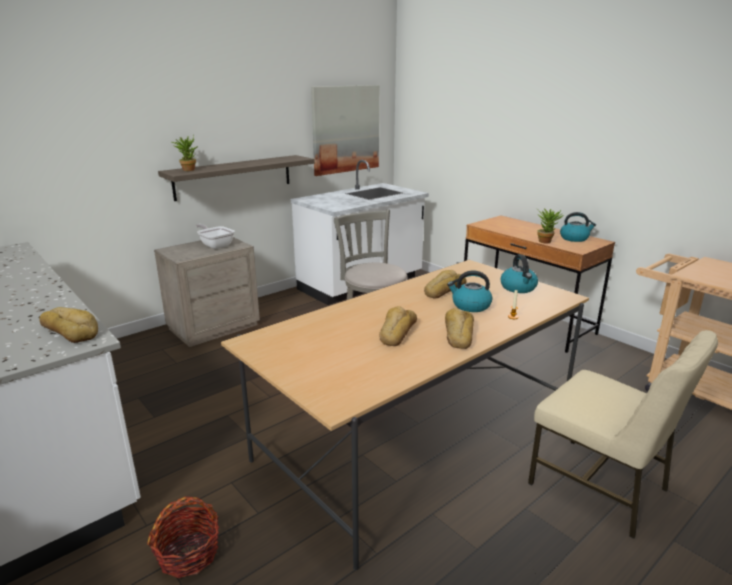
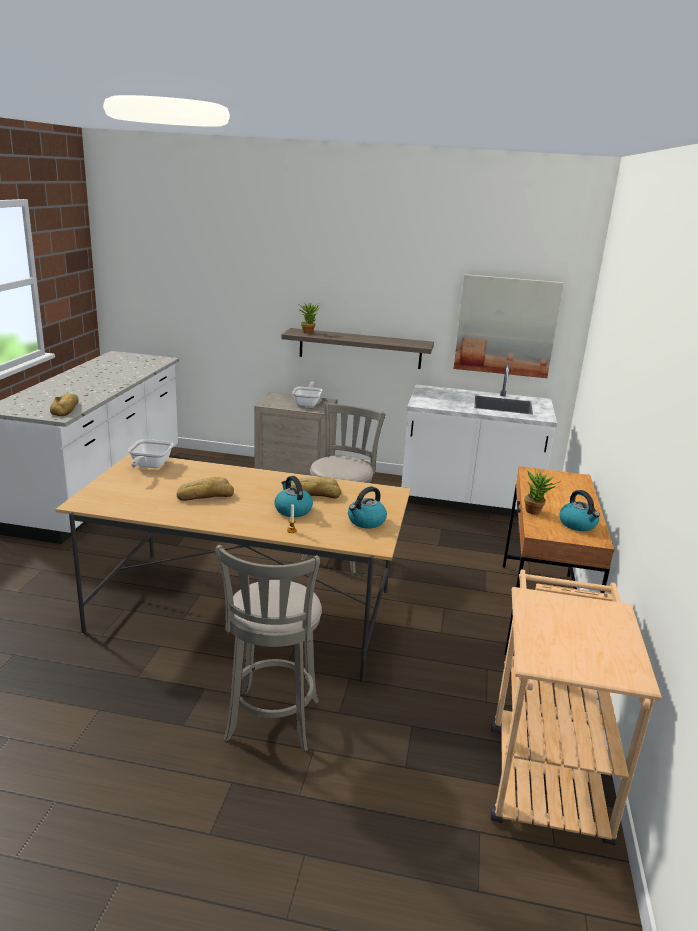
camera: 50 degrees right, 0 degrees up
basket [147,496,219,578] -> none
bread [445,308,474,349] -> none
beige chair [528,330,718,539] -> grey stool [216,545,322,752]
none -> frying pan [128,439,174,468]

